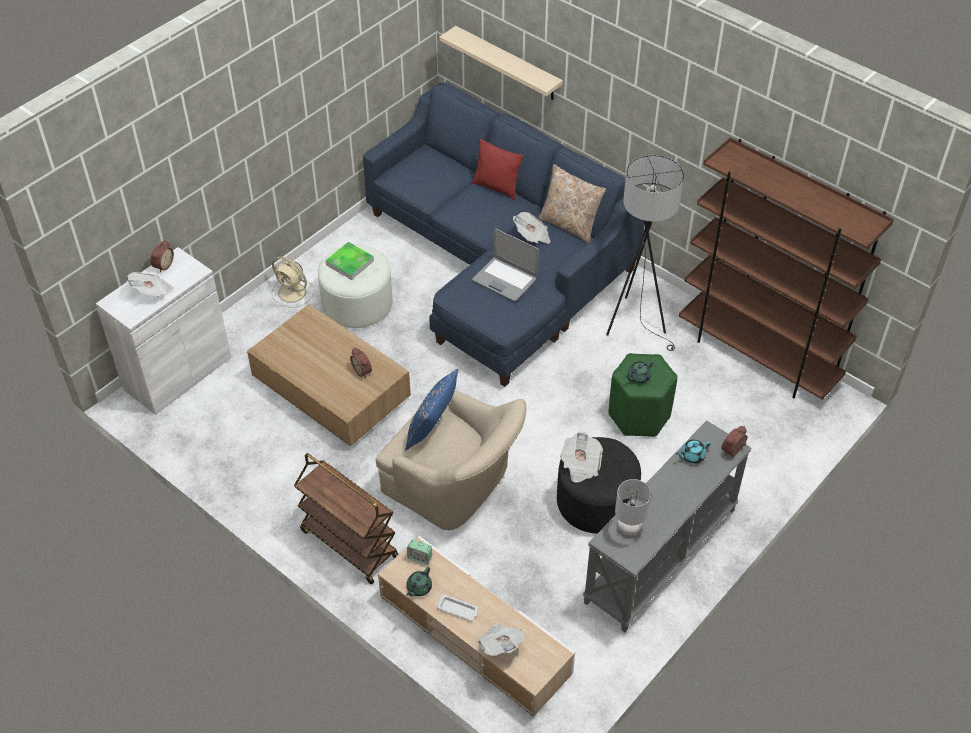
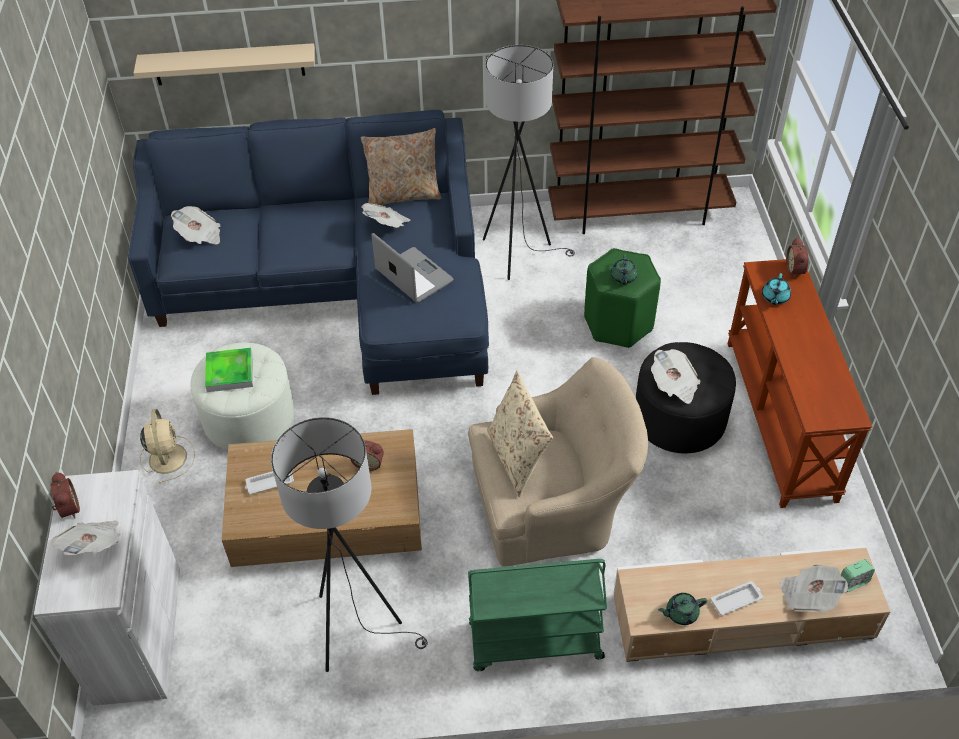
camera: 45 degrees left, 0 degrees up
beige fan [272,256,314,308] -> beige fan turned 90 degrees counterclockwise [140,409,195,483]
brown cart [294,453,399,584] -> green cart [468,559,607,671]
blue pillow [405,369,458,450] -> beige pillow [487,371,553,498]
green teapot [406,567,432,597] -> green teapot turned 90 degrees clockwise [658,593,707,625]
alarm clock [407,539,432,565] -> alarm clock moved to [841,559,875,592]
red pillow [472,139,524,200] -> none
laptop [472,228,539,301] -> laptop turned 120 degrees counterclockwise [371,233,454,303]
grey console table [583,420,751,632] -> brown console table [728,259,872,508]
grey table lamp [615,479,651,535] -> none
none -> newspaper [171,206,220,245]
none -> white tray [245,471,294,494]
none -> grey floor lamp [271,417,428,672]

